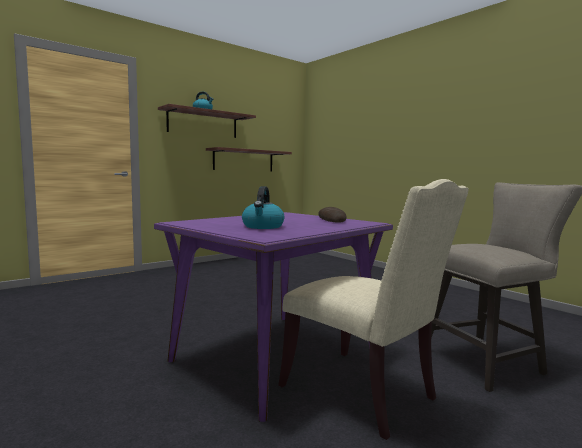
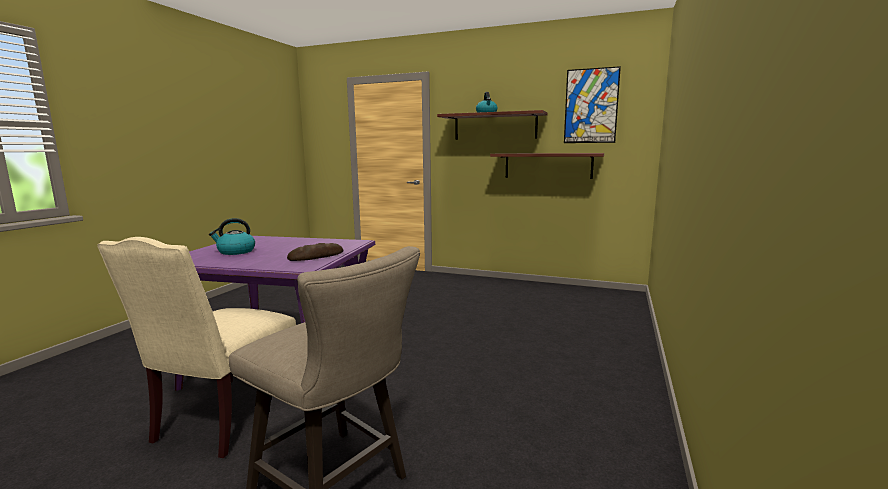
camera: 60 degrees right, 5 degrees up
none -> picture [564,66,621,143]

